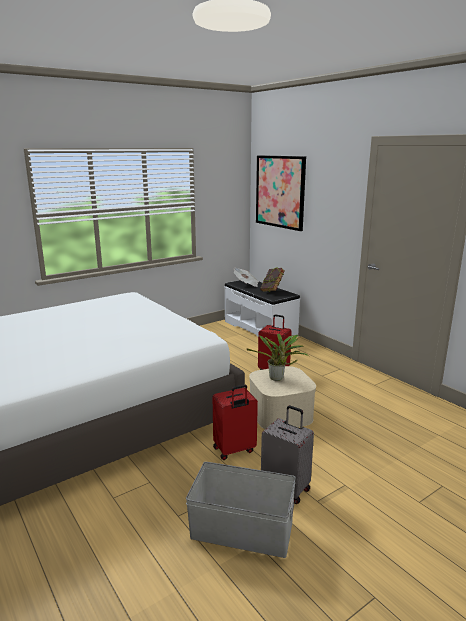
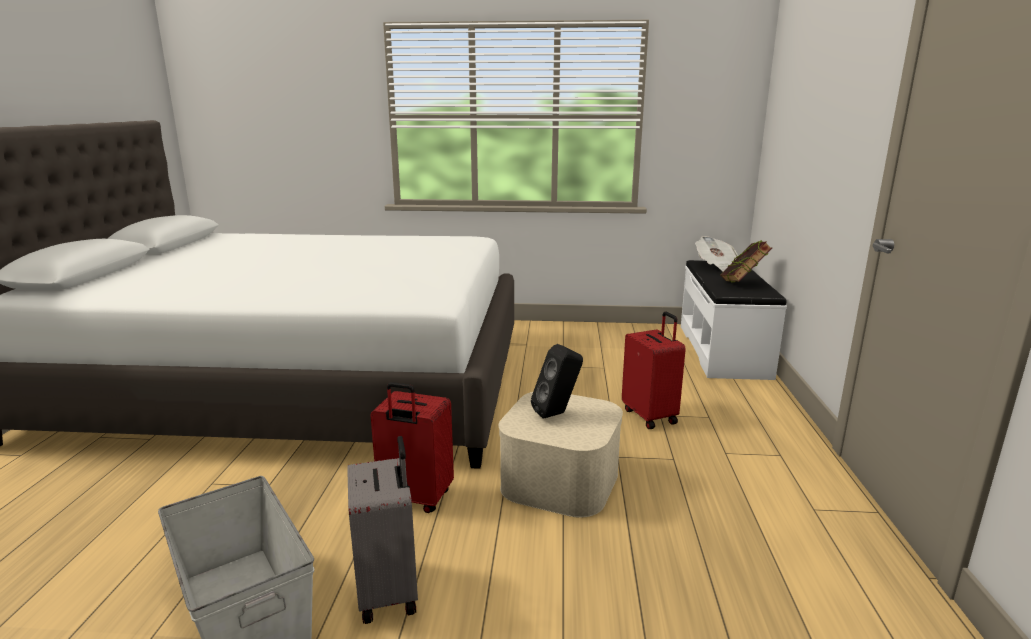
camera: 40 degrees right, 0 degrees up
potted plant [247,334,310,381] -> black speaker [531,344,583,419]
picture [256,155,306,231] -> none

